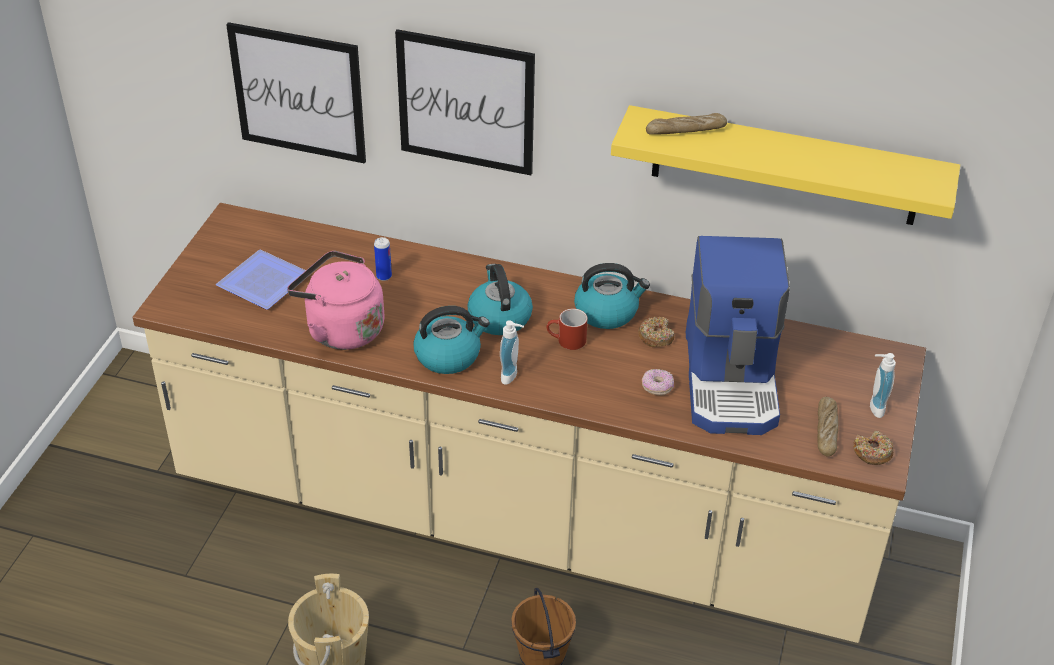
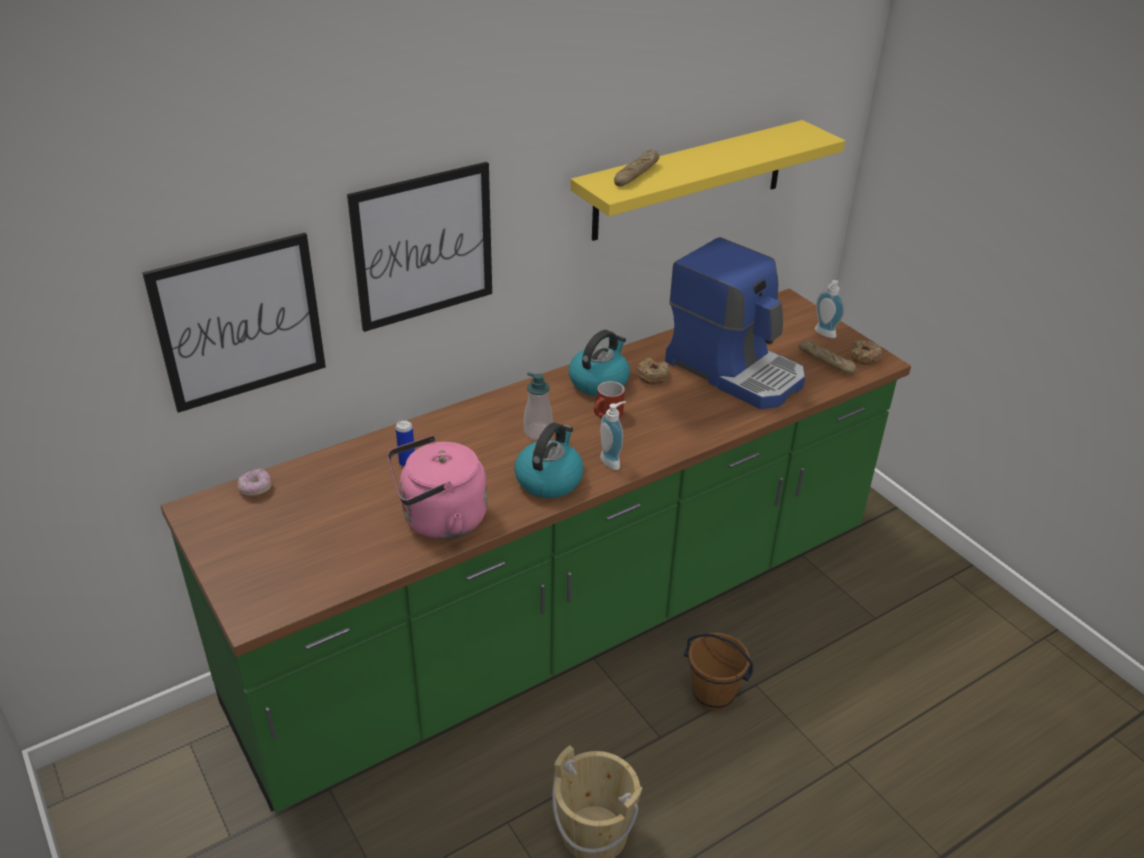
camera: 50 degrees left, 5 degrees down
beige counter [132,203,926,643] -> green counter [161,288,911,813]
plate [216,250,306,310] -> none
kettle [467,264,533,335] -> soap dispenser [524,372,553,440]
donut [642,369,674,396] -> donut moved to [238,469,272,496]

